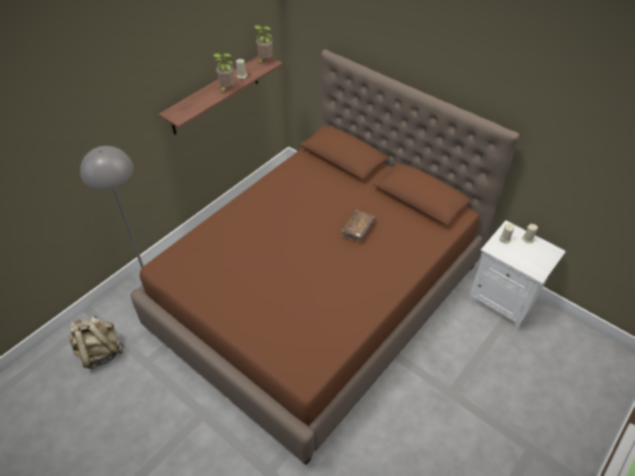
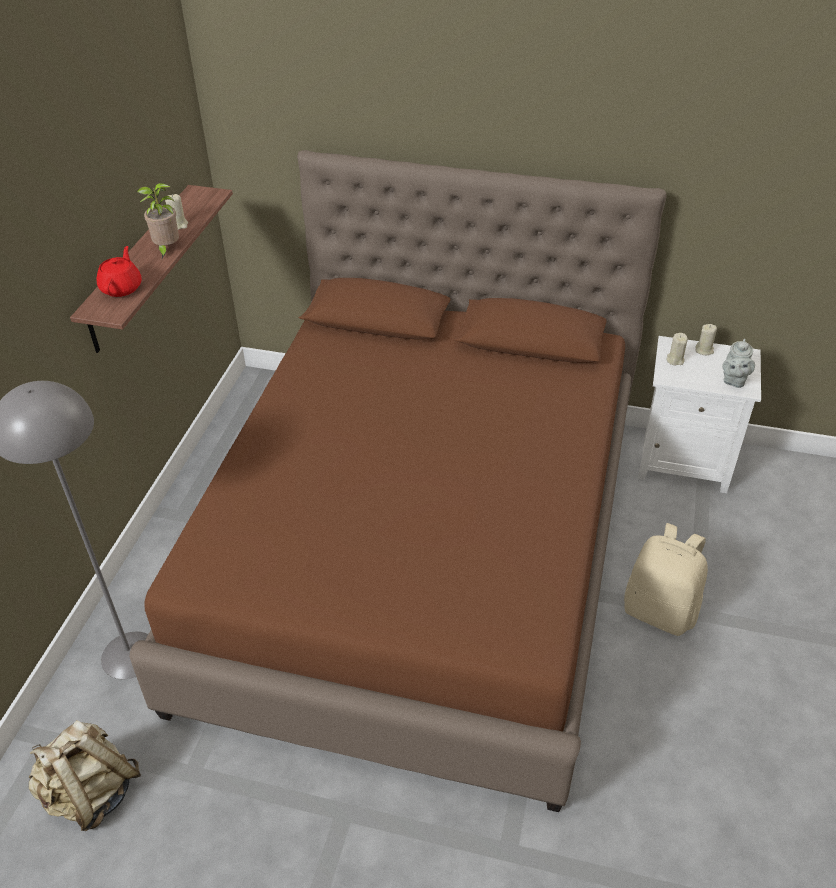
camera: 25 degrees left, 5 degrees down
potted plant [254,25,273,64] -> none
brown book [341,210,376,242] -> none
none -> red teapot [97,246,142,297]
none -> beige backpack [624,523,708,636]
none -> grey teapot [722,339,755,388]

